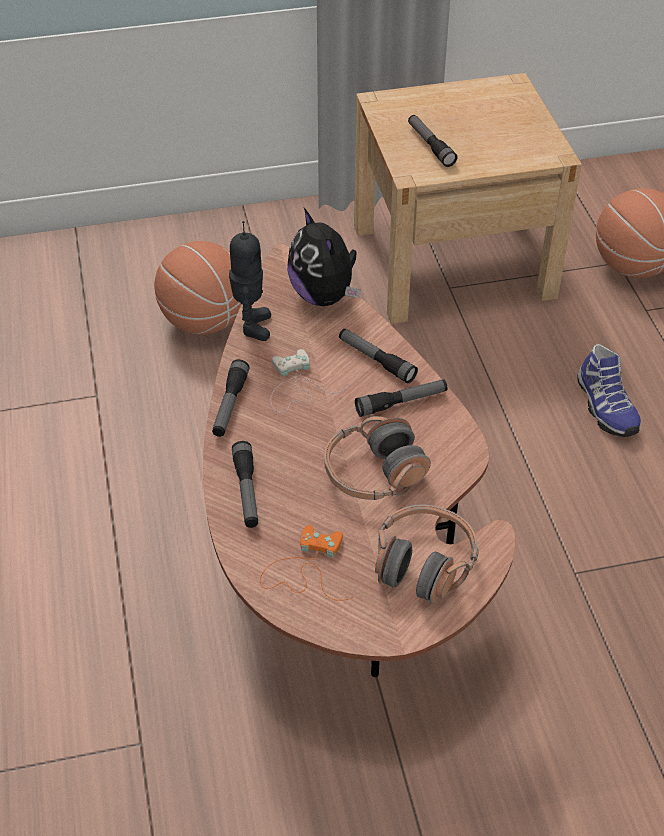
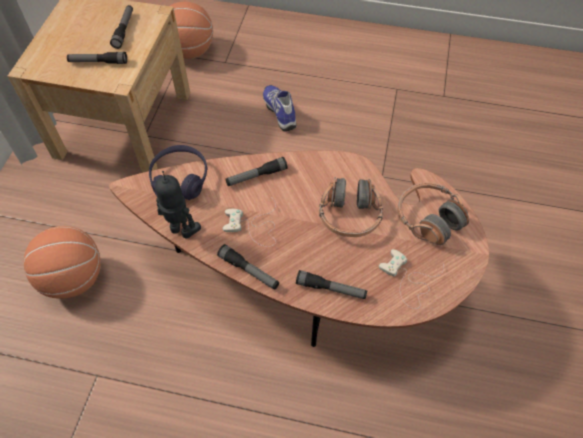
camera: 65 degrees left, 10 degrees up
orange game controller [260,525,353,601] -> white game controller [379,249,444,309]
plush toy [287,208,360,306] -> purple headphones [149,145,208,200]
flashlight [355,379,447,417] -> flashlight moved to [110,5,133,49]
shoe [577,344,641,437] -> shoe turned 120 degrees counterclockwise [263,85,296,131]

